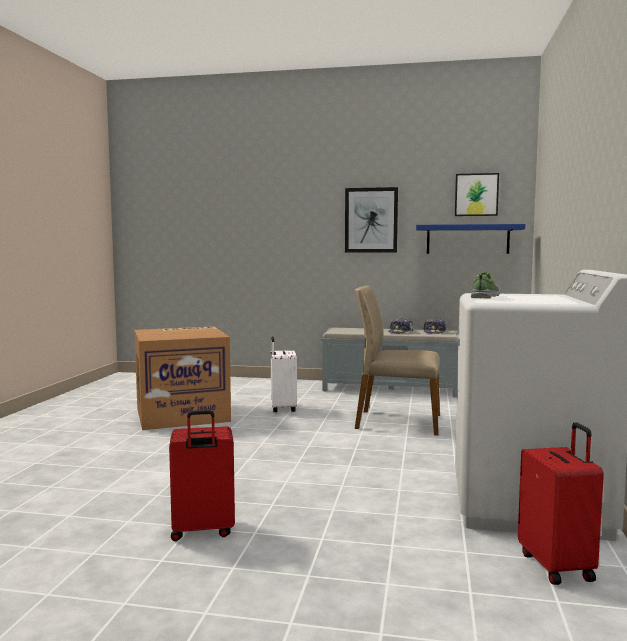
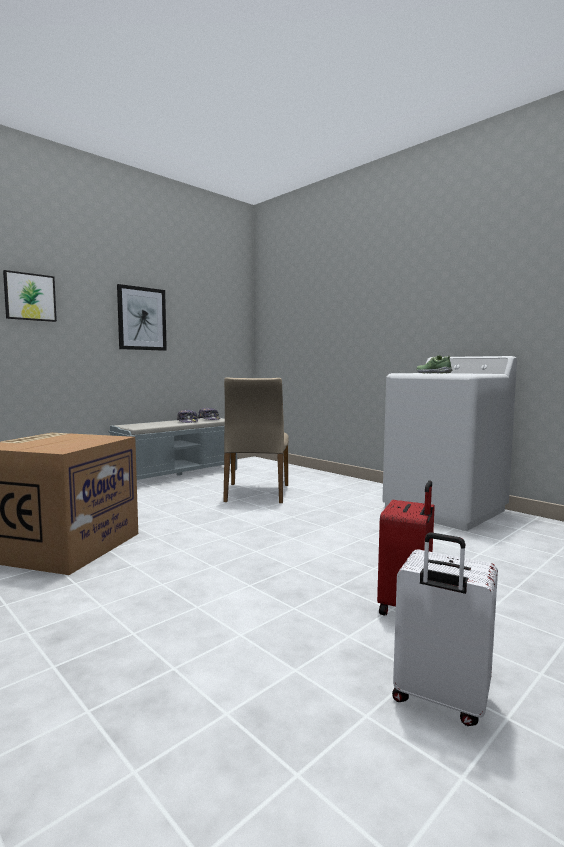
camera: 55 degrees left, 0 degrees up
white suitcase [271,336,297,412] -> white suitcase moved to [392,532,498,726]
beige chair [355,285,440,435] -> beige chair turned 45 degrees counterclockwise [223,377,289,503]
blue shelf [416,224,525,254] -> none
picture [455,173,499,216] -> picture moved to [3,270,57,322]
red suitcase [518,422,604,585] -> none

